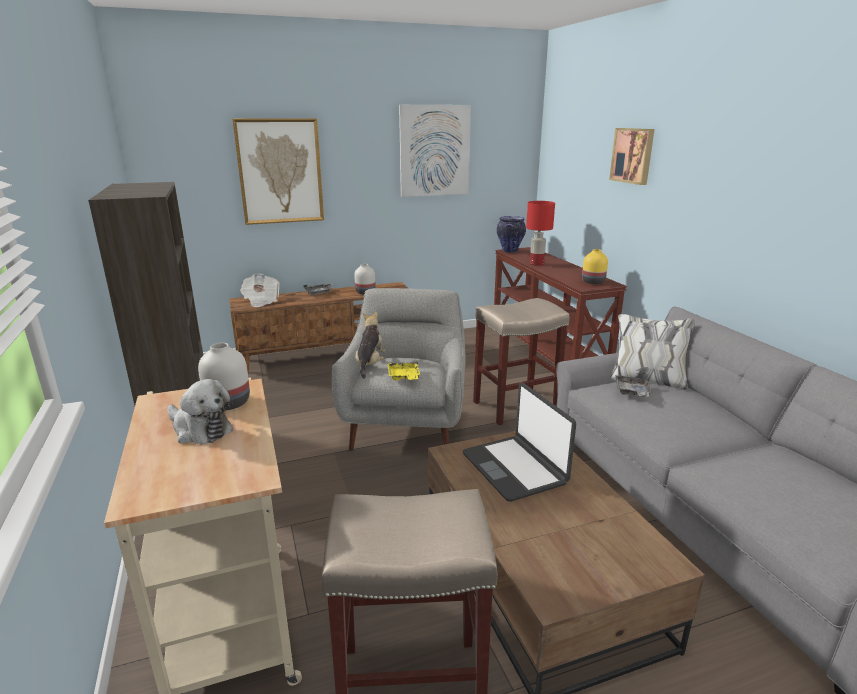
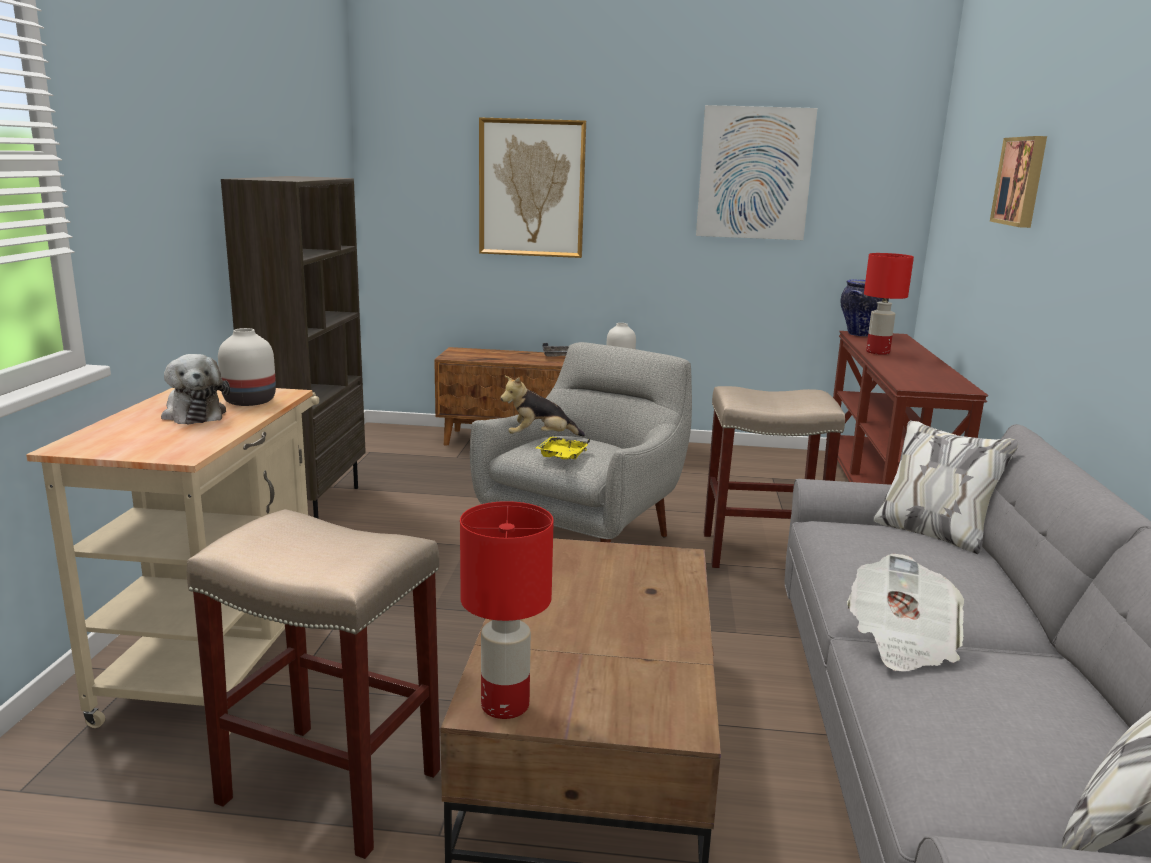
camera: 25 degrees right, 5 degrees down
newspaper [240,274,280,307] -> newspaper moved to [847,554,964,671]
plush toy [355,312,386,379] -> plush toy turned 135 degrees counterclockwise [500,376,585,436]
laptop [463,382,576,502] -> none
yellow vase [582,249,608,284] -> none
grey tray [615,375,652,397] -> none
none -> red table lamp [460,501,554,719]

